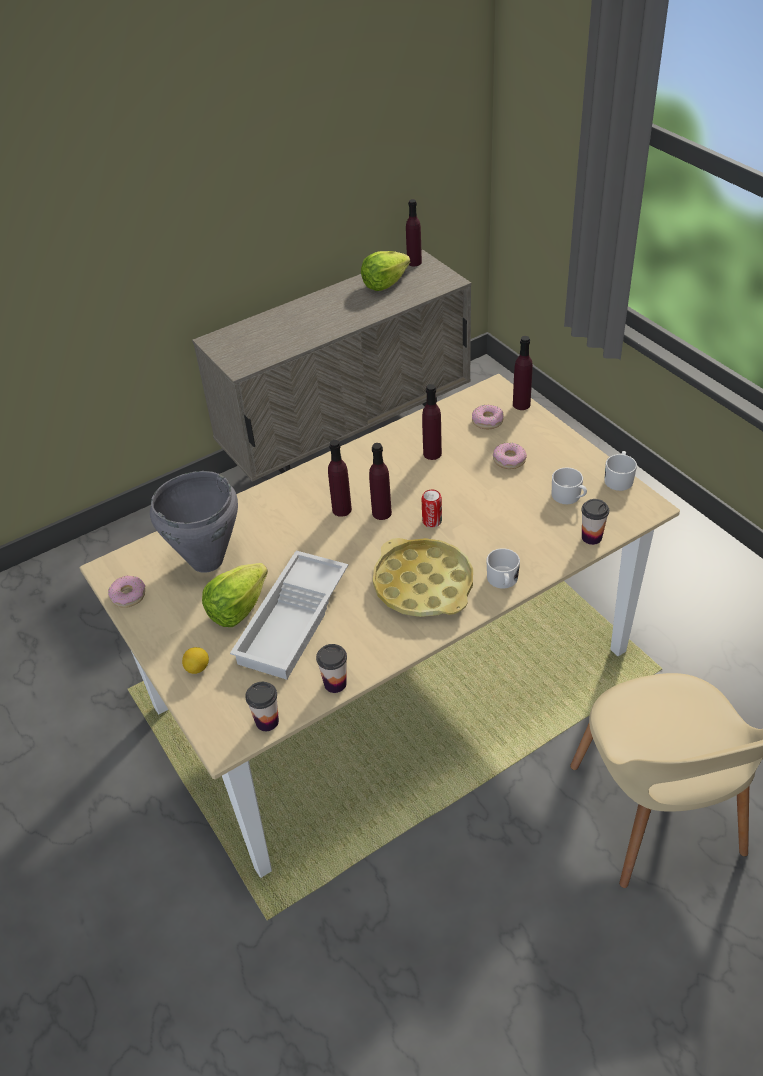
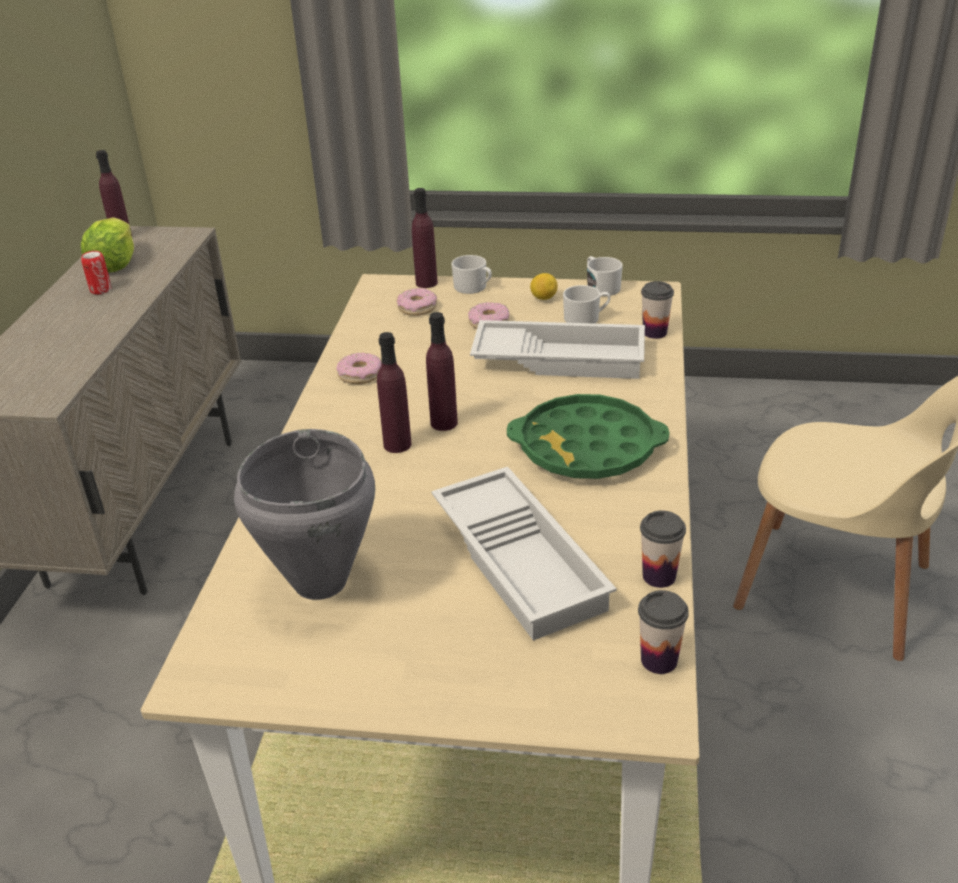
camera: 50 degrees left, 10 degrees down
donut [108,576,145,608] -> donut moved to [336,353,382,384]
lemon [182,647,209,674] -> lemon moved to [530,273,558,300]
lettuce [202,563,268,627] -> none
yellow tray [373,538,473,617] -> green tray [507,394,670,479]
purple bottle [422,384,442,460] -> none
can [422,490,442,527] -> can moved to [81,251,112,294]
white mug [486,548,520,589] -> white mug moved to [452,255,492,294]
none -> white tray [470,320,645,379]

